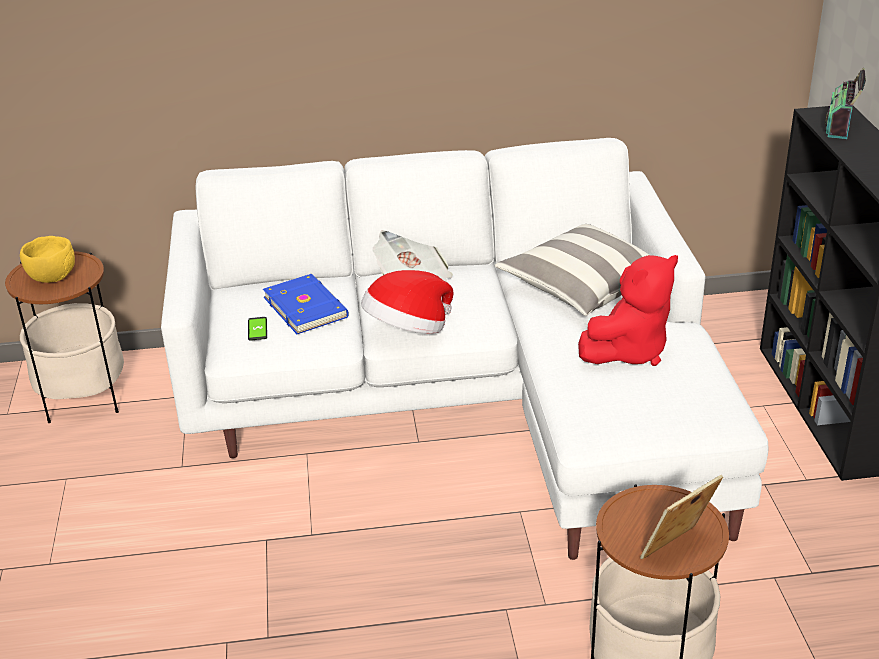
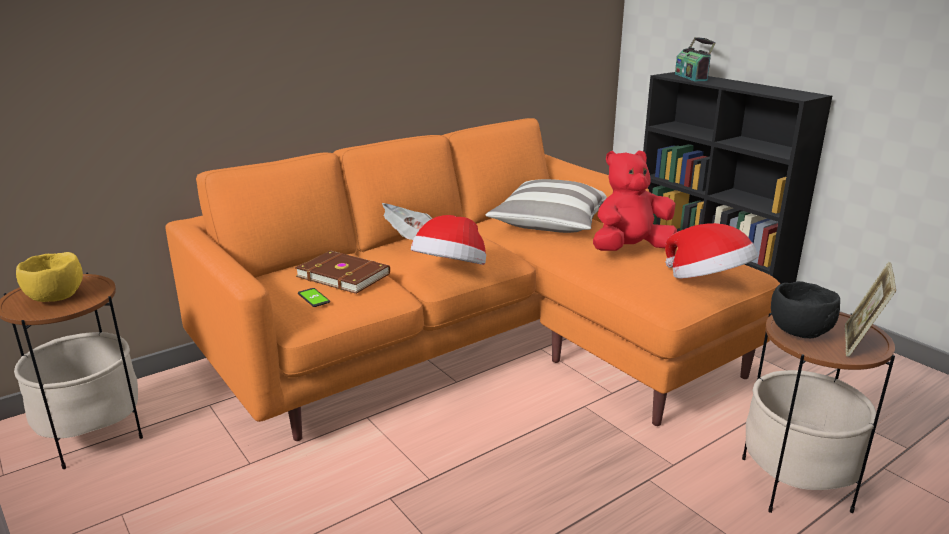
camera: 30 degrees left, 10 degrees down
white sofa [161,138,768,560] -> orange sofa [165,118,780,441]
blue book [263,274,349,334] -> brown book [295,251,390,294]
red plush toy [578,255,678,366] -> red plush toy turned 135 degrees counterclockwise [593,150,677,251]
none -> hat [665,223,758,278]
none -> black bowl [771,281,840,339]

